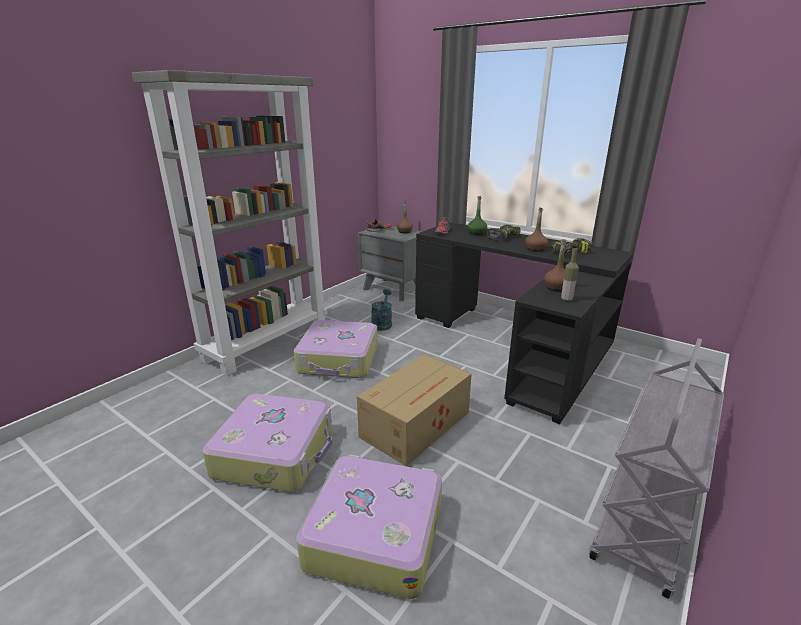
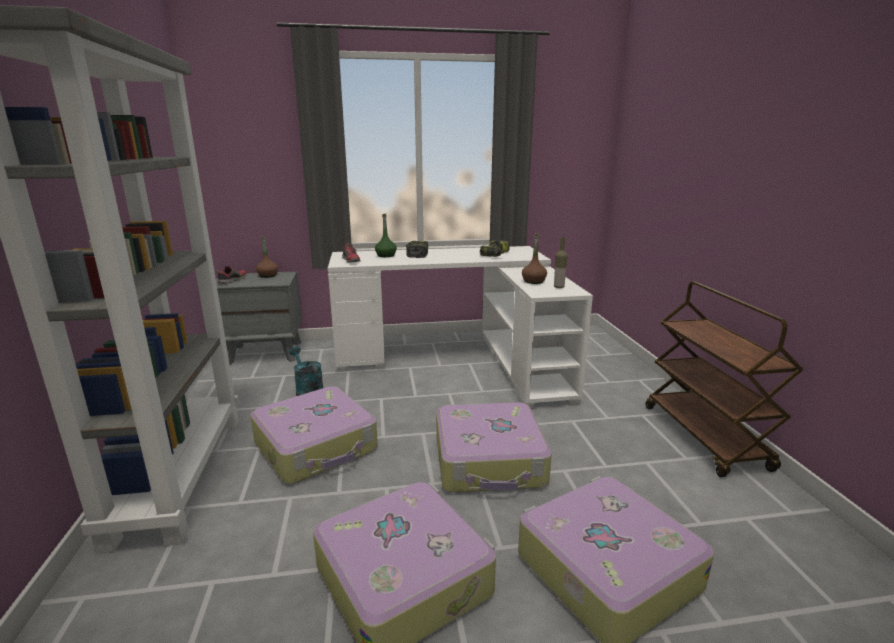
camera: 45 degrees left, 5 degrees down
cardboard box [357,354,472,466] -> suitcase [436,402,552,493]
black desk [415,222,633,424] -> white desk [328,246,593,408]
brown bottle [525,207,548,251] -> none
grey cart [589,338,724,599] -> brown cart [646,281,804,477]

